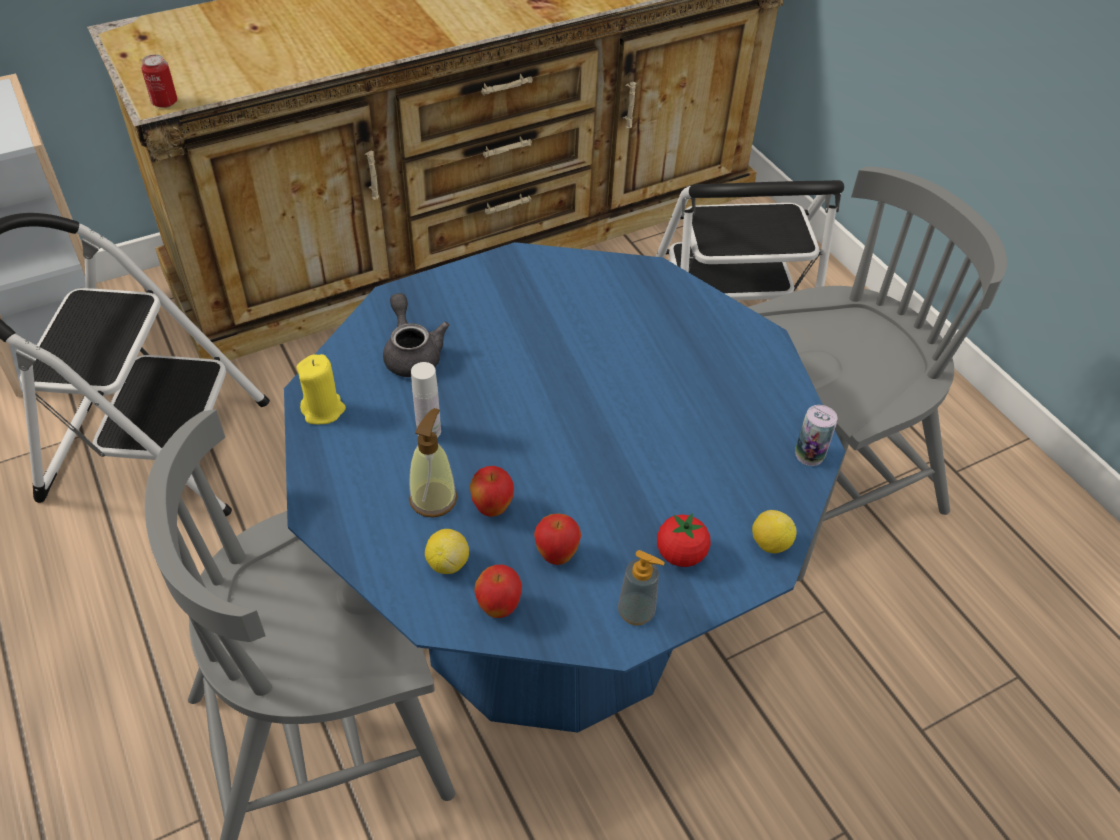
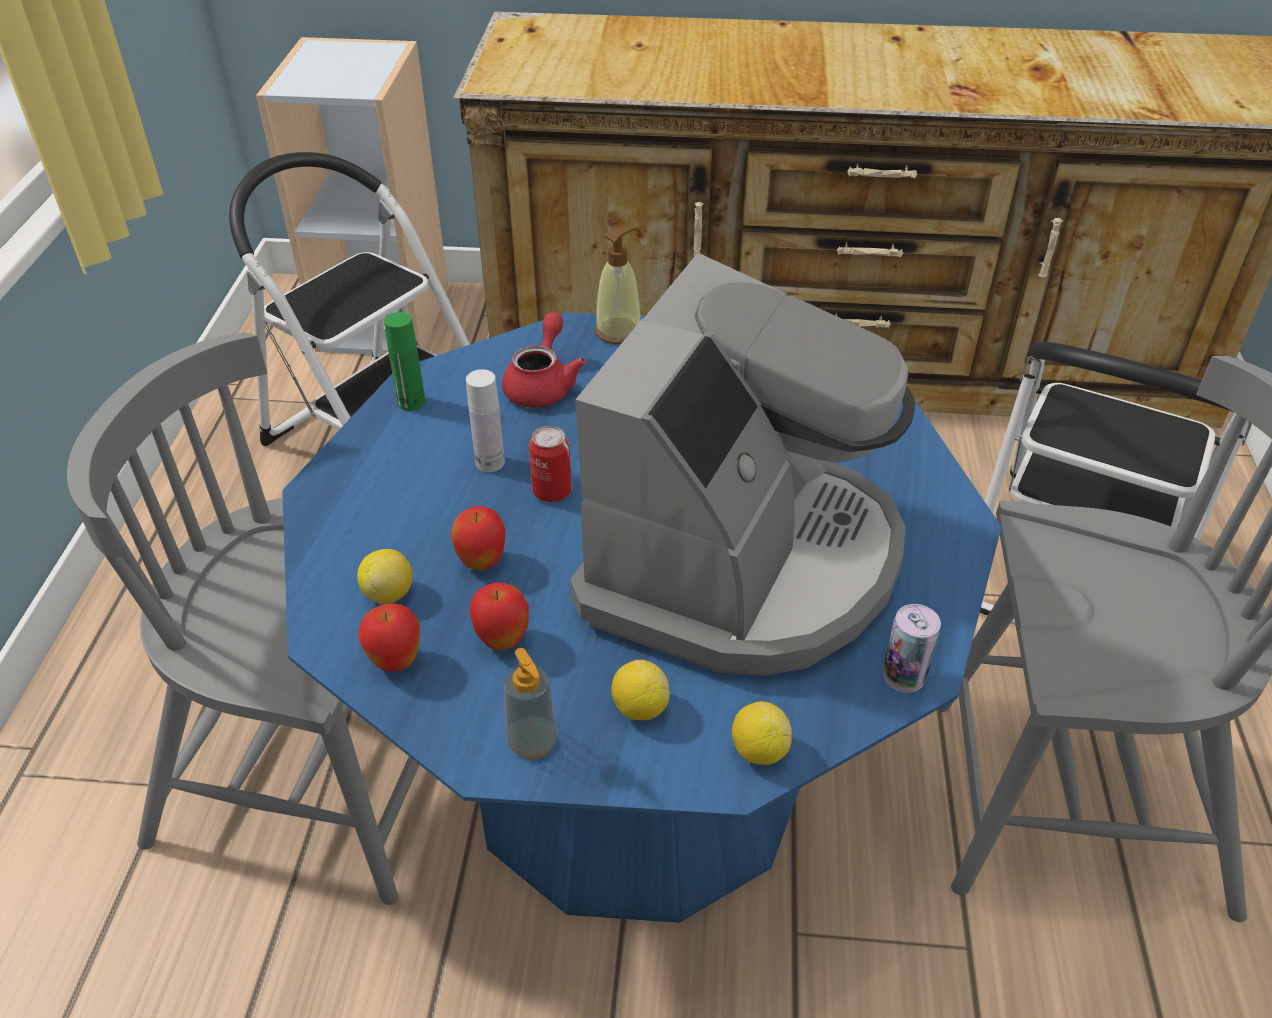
camera: 35 degrees right, 5 degrees down
can [141,54,177,108] -> can moved to [529,426,572,502]
yellow candle [297,354,346,424] -> green bottle [384,312,425,411]
grey teapot [383,293,449,377] -> red teapot [502,312,586,407]
soap dispenser [409,408,458,518] -> soap dispenser moved to [595,225,641,344]
tomato [657,513,711,567] -> lemon [611,660,670,720]
none -> coffee machine [570,253,915,675]

